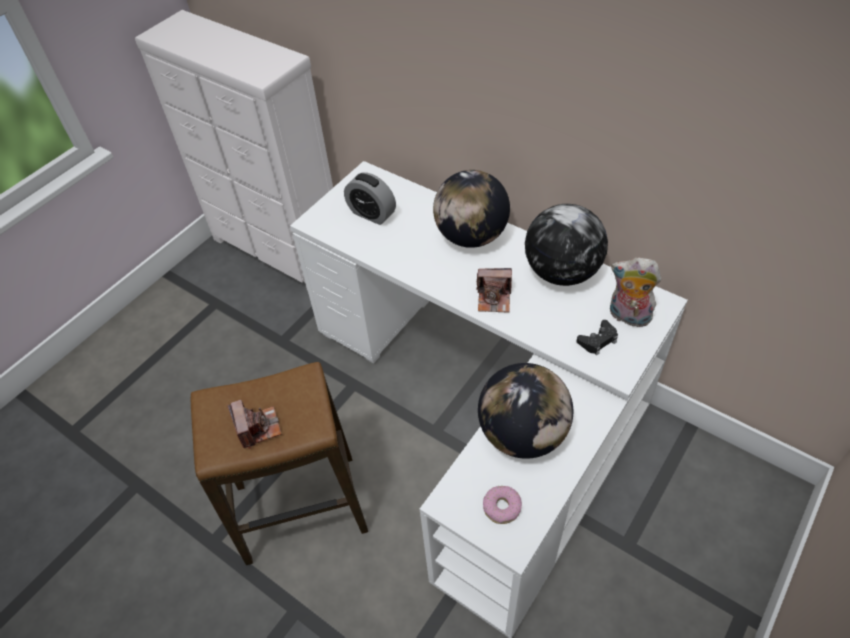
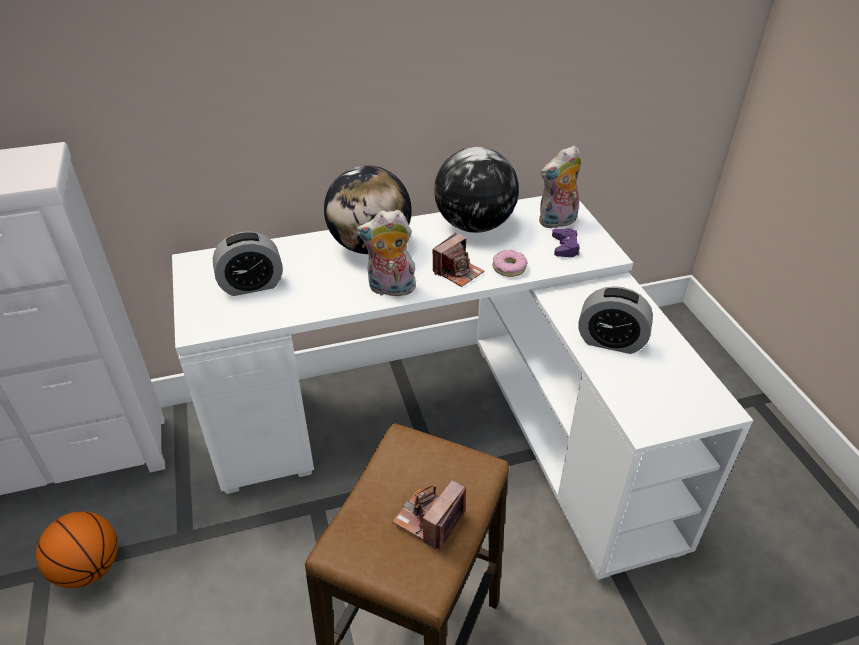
camera: 55 degrees left, 10 degrees down
camera [227,400,282,449] -> camera turned 75 degrees counterclockwise [393,480,466,551]
globe [478,363,573,459] -> alarm clock [579,286,653,354]
donut [483,486,522,524] -> donut moved to [492,250,527,277]
black game controller [576,320,618,355] -> purple game controller [552,228,580,257]
none -> basketball [36,511,118,588]
none -> plush toy [356,210,419,296]

